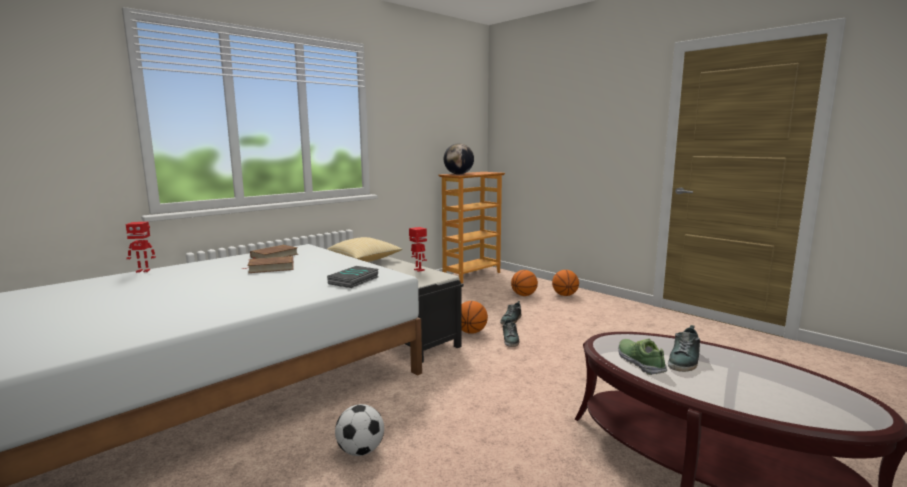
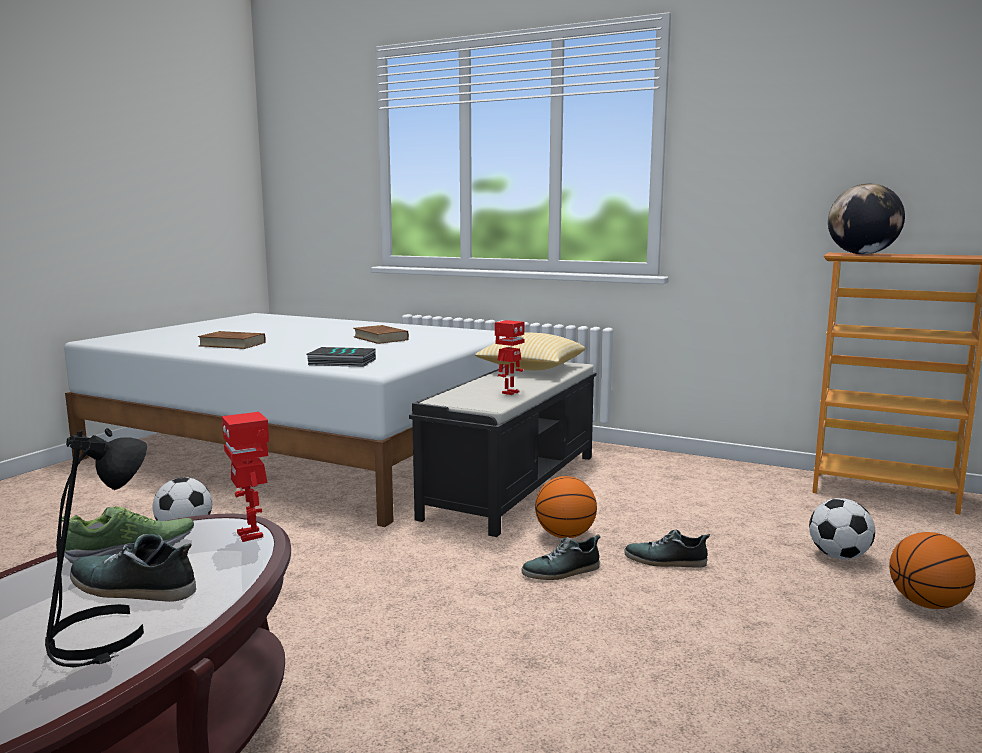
camera: 70 degrees right, 0 degrees up
toy robot [126,222,156,273] -> toy robot moved to [222,412,269,542]
brown book [250,245,298,259] -> brown book moved to [197,331,266,349]
basketball [511,270,538,296] -> football [809,498,875,559]
none -> black table lamp [45,428,147,667]

